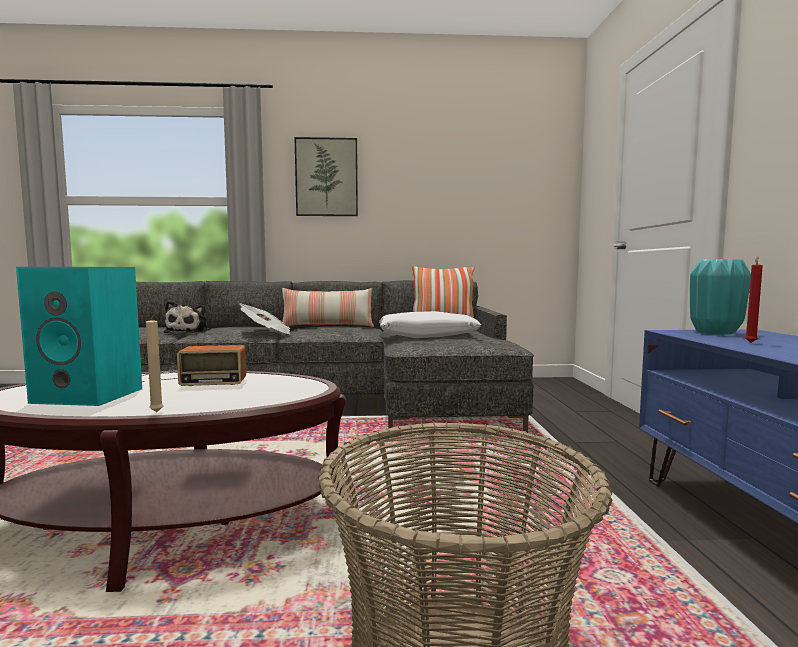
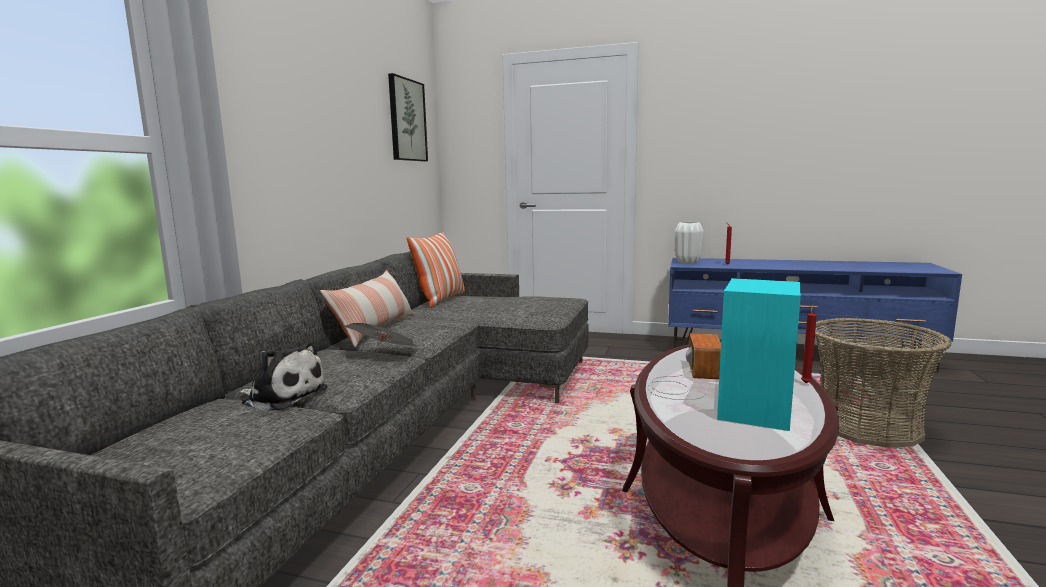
camera: 70 degrees left, 5 degrees up
beige candle [146,311,163,412] -> red candle [801,305,817,383]
picture [295,137,358,216] -> picture moved to [388,73,428,161]
white pillow [379,311,481,338] -> none
turquoise vase [690,259,751,335] -> white vase [675,222,704,264]

